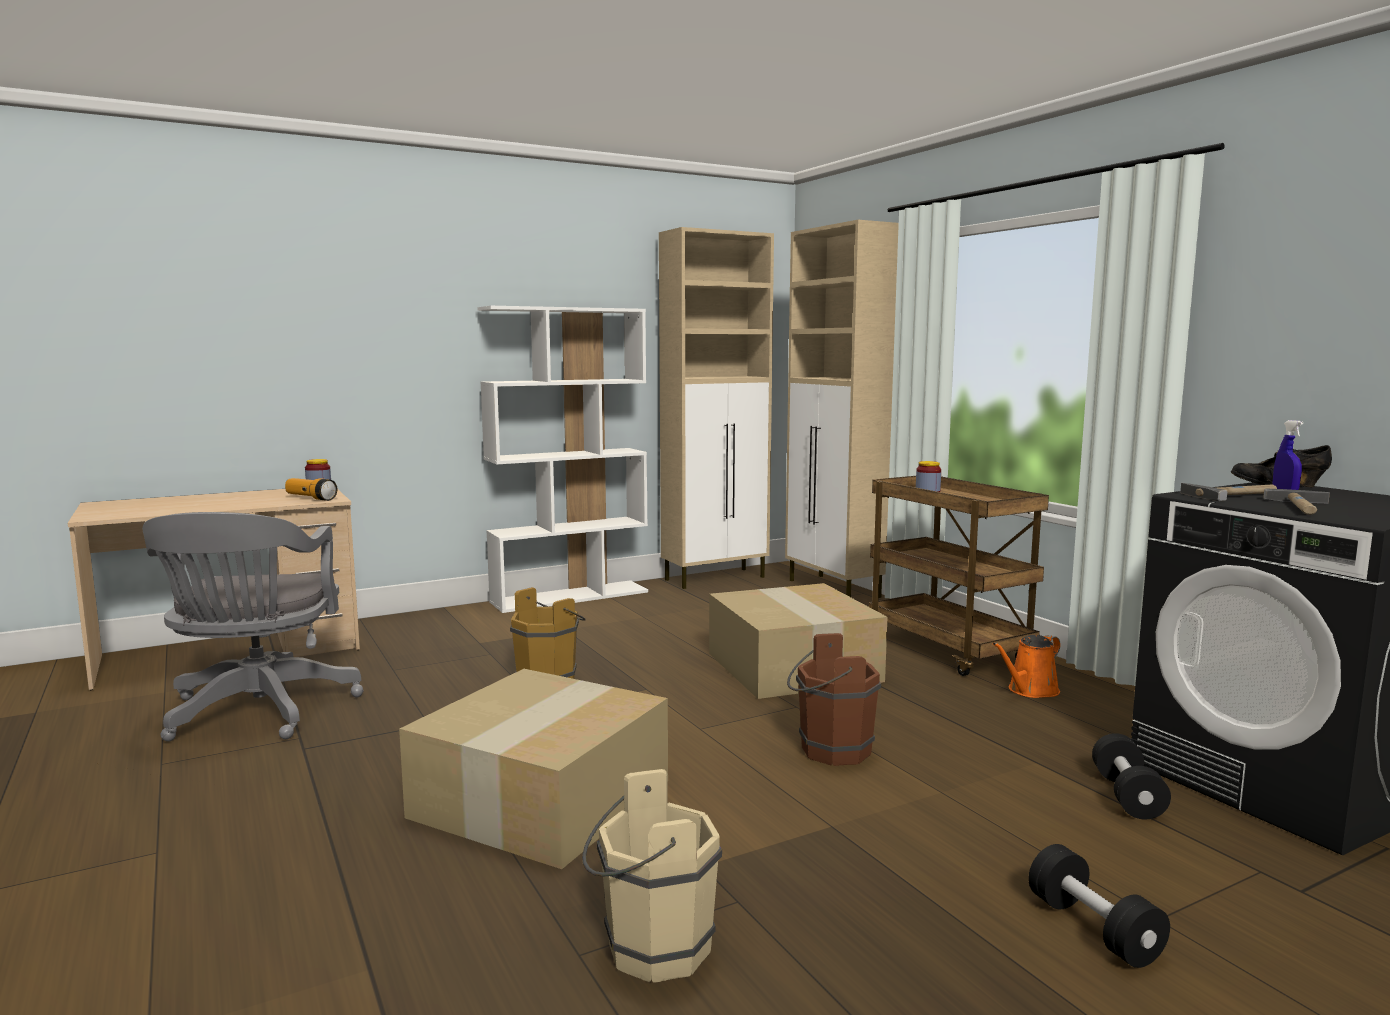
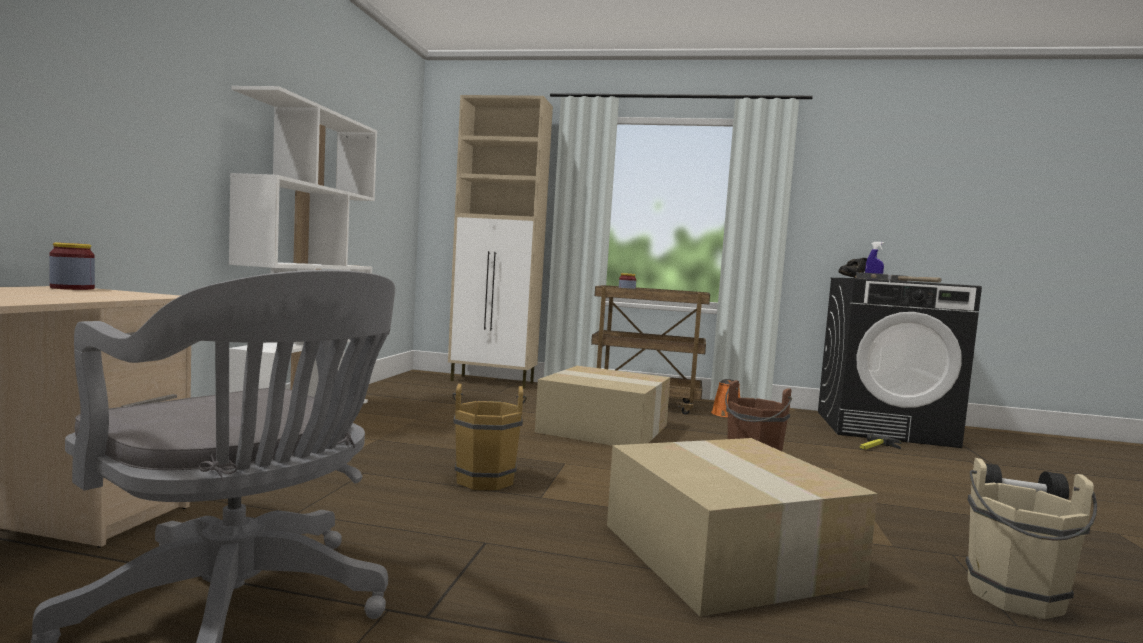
camera: 50 degrees left, 5 degrees down
flashlight [285,478,337,501] -> none
beige cabinet [659,227,774,589] -> none
black dumbbell [1092,733,1171,820] -> hammer [860,433,902,450]

